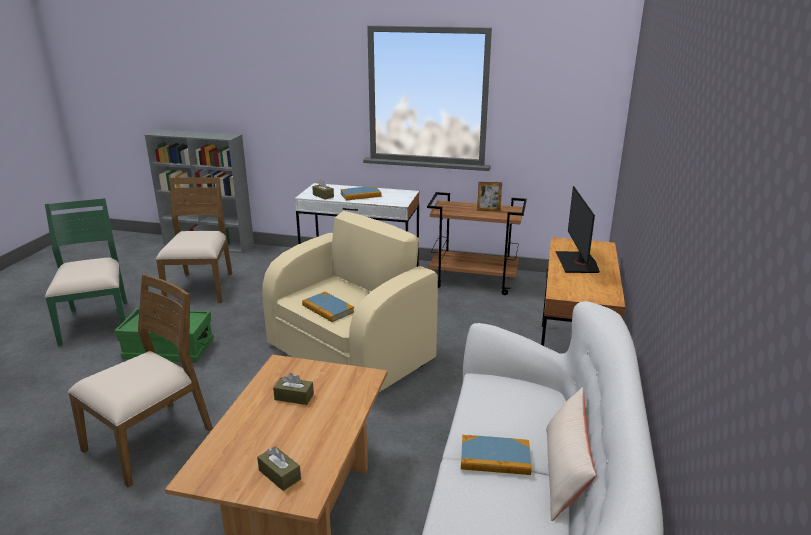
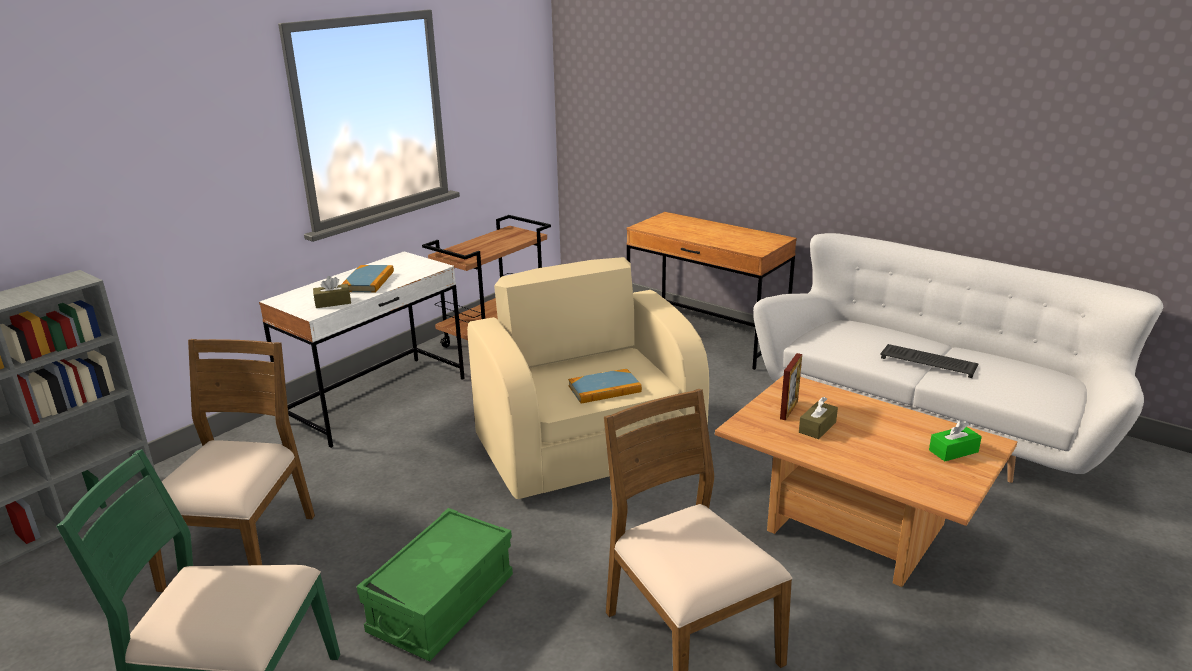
camera: 65 degrees left, 0 degrees up
brown chair [156,177,232,303] -> brown chair turned 75 degrees clockwise [149,339,315,592]
brown tissue box [257,446,301,491] -> green tissue box [929,420,982,461]
book [461,435,532,475] -> keyboard [880,344,979,378]
picture frame [477,182,502,211] -> picture frame moved to [780,353,802,421]
beige pillow [546,387,596,521] -> none
monitor [555,186,600,273] -> none

